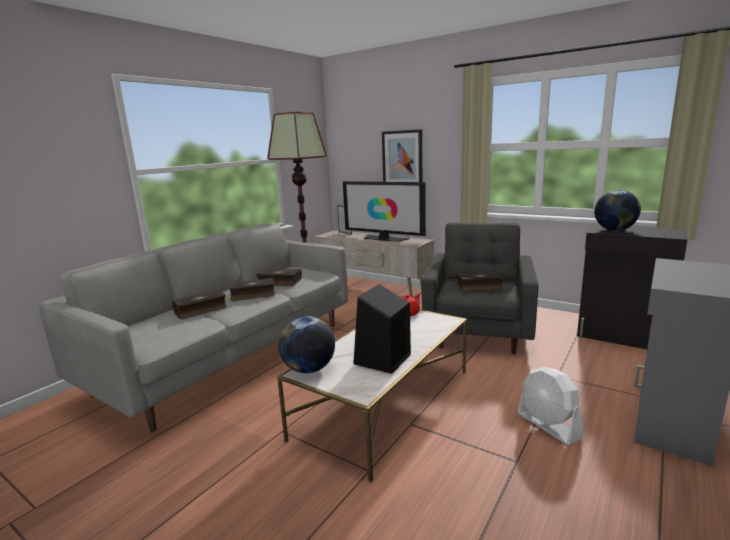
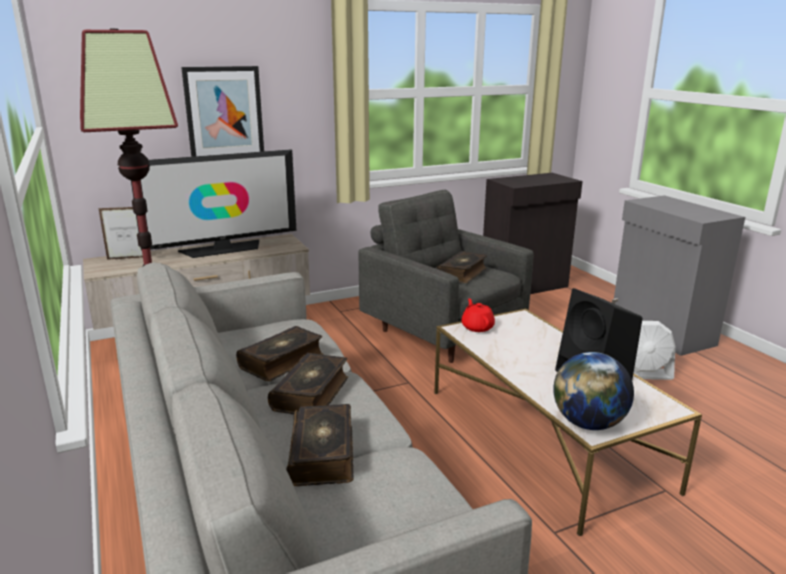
camera: 60 degrees left, 5 degrees up
globe [594,190,641,231] -> none

